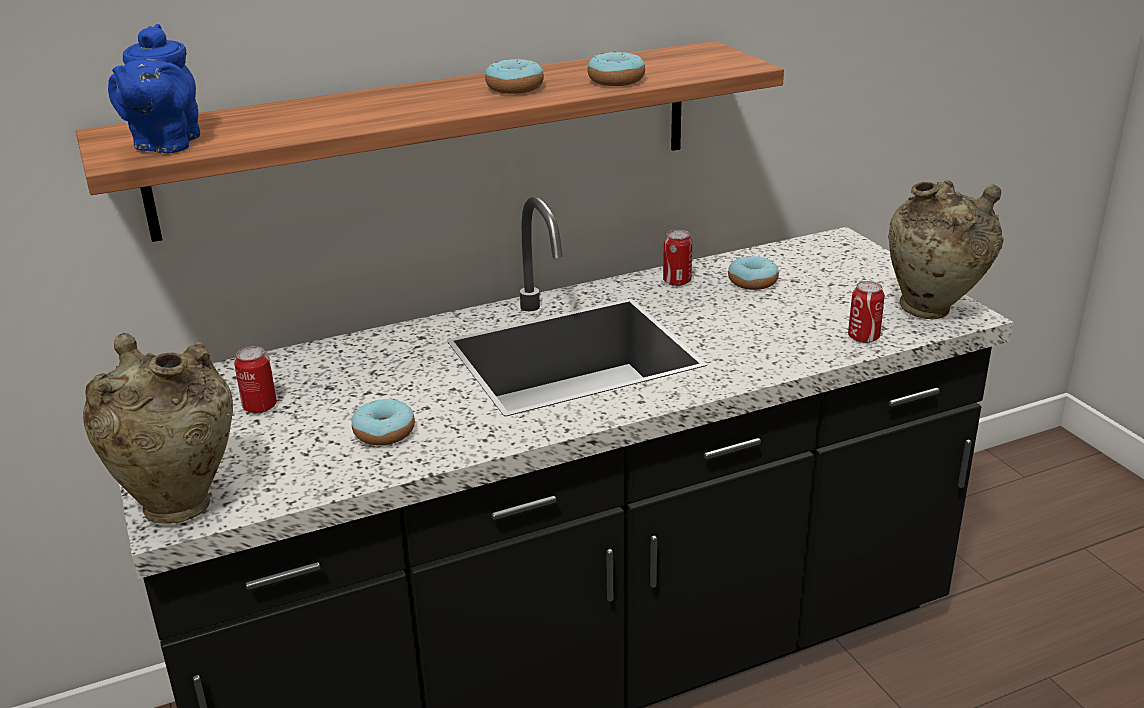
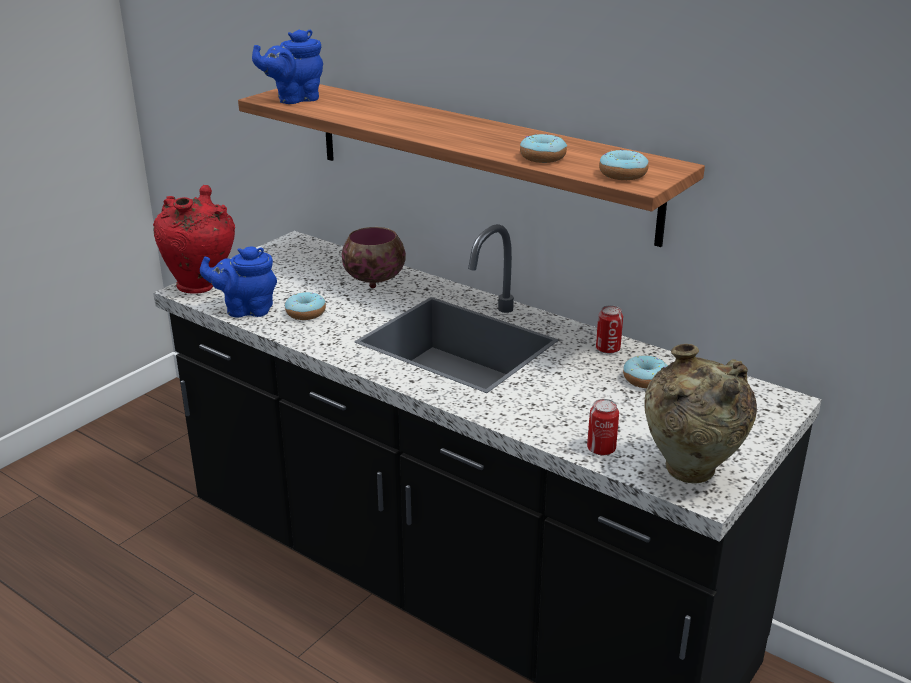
camera: 60 degrees right, 0 degrees up
beige vase [83,333,233,524] -> red vase [153,185,235,293]
can [234,346,277,413] -> none
donut [485,59,544,94] -> donut moved to [599,150,649,180]
none -> blue teapot [200,247,277,318]
none -> bowl [342,227,406,288]

